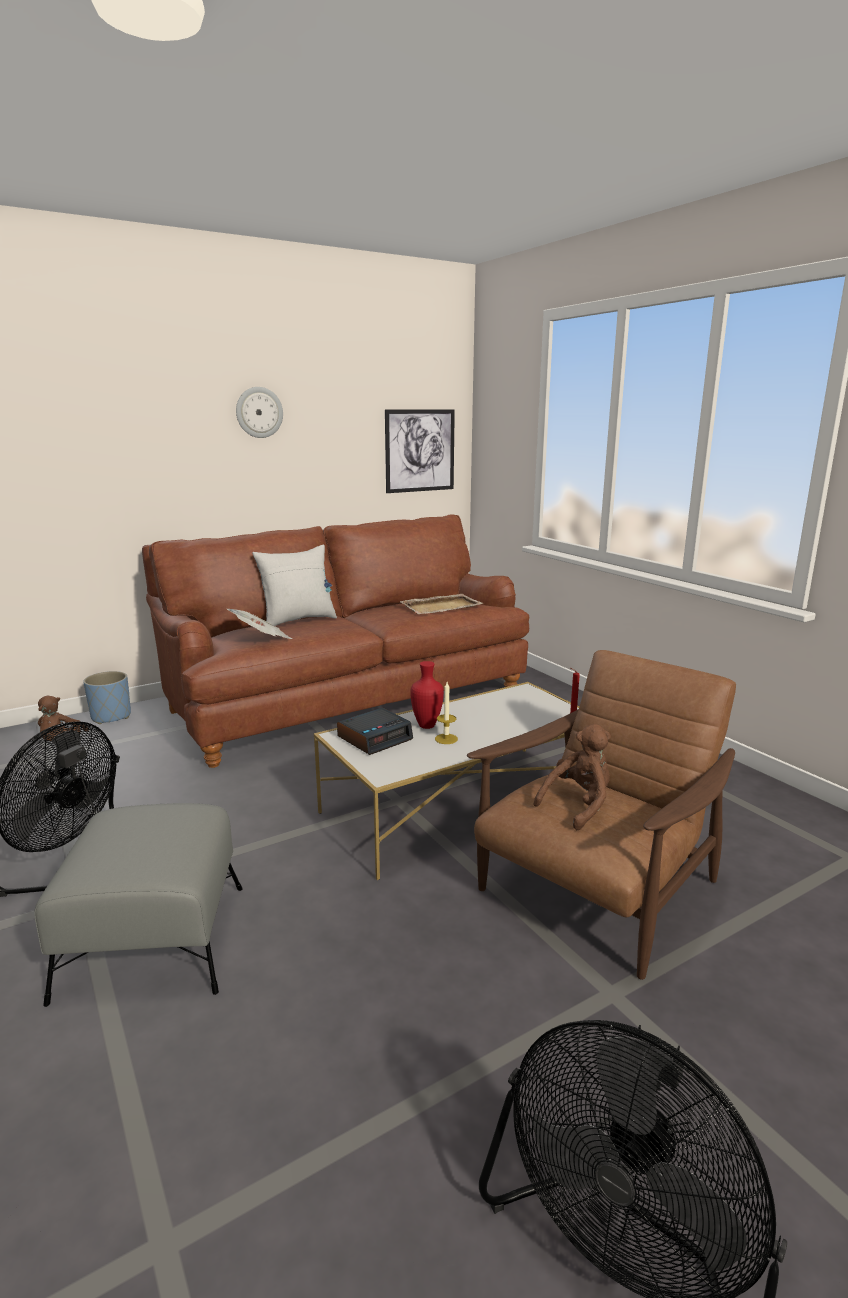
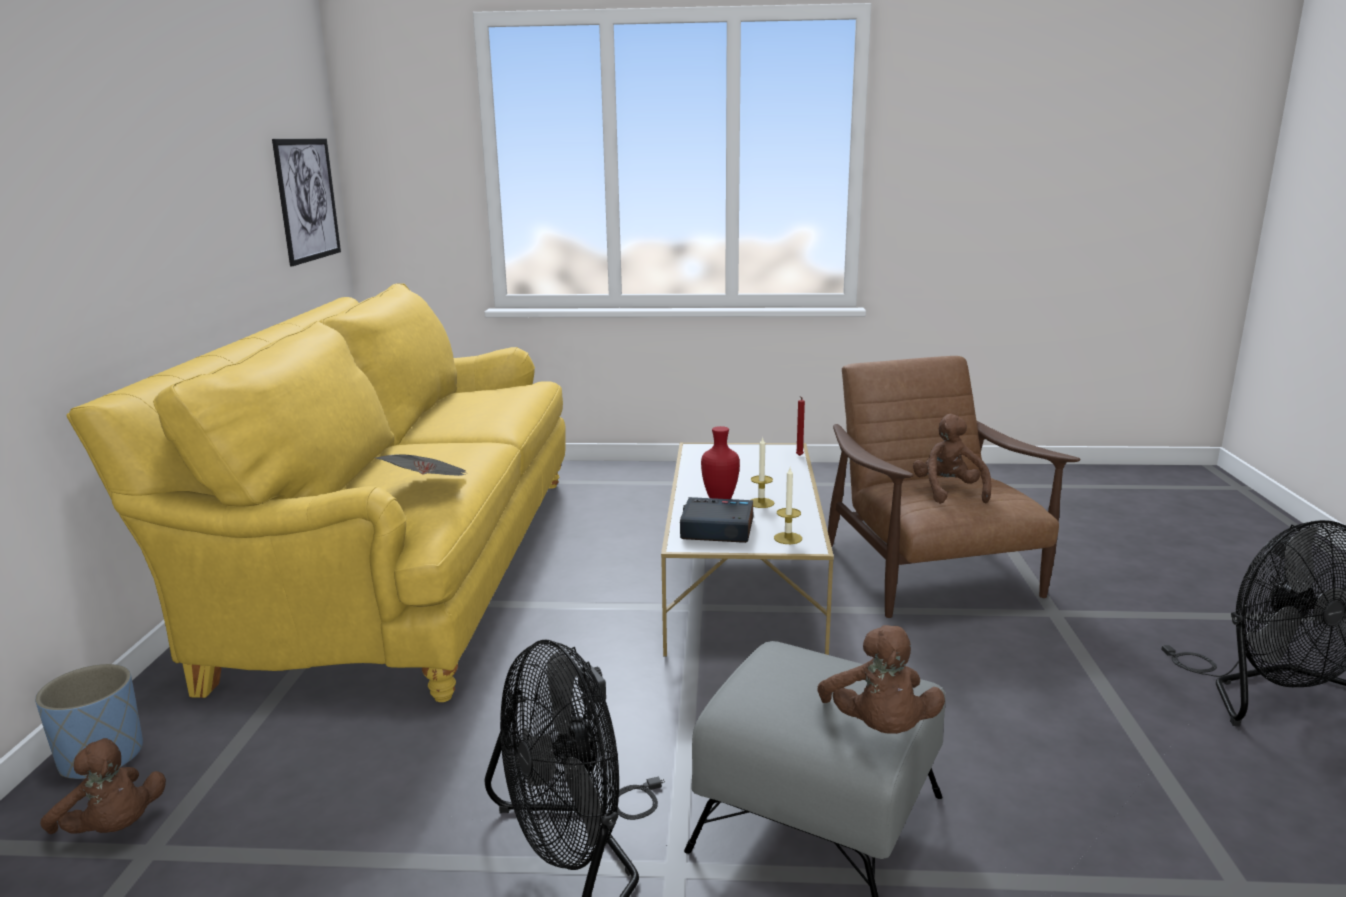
camera: 55 degrees left, 0 degrees up
brown sofa [142,514,529,768] -> yellow sofa [67,283,566,702]
wall clock [236,387,283,438] -> none
grey pillow [252,545,337,626] -> none
alarm clock [337,708,413,755] -> alarm clock turned 75 degrees counterclockwise [680,497,753,543]
beige tray [400,594,483,614] -> none
none -> candle [774,468,802,544]
none -> brown plush toy [818,625,945,734]

